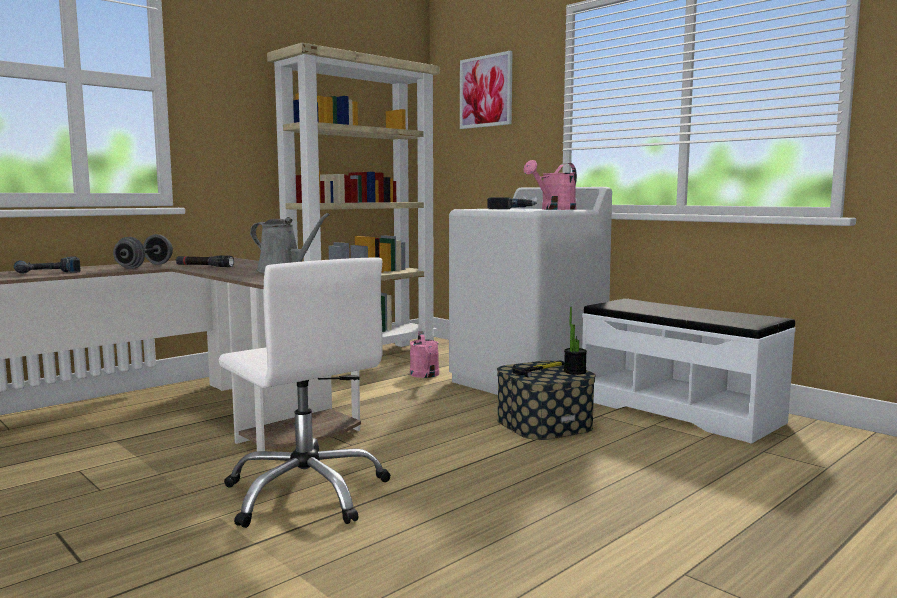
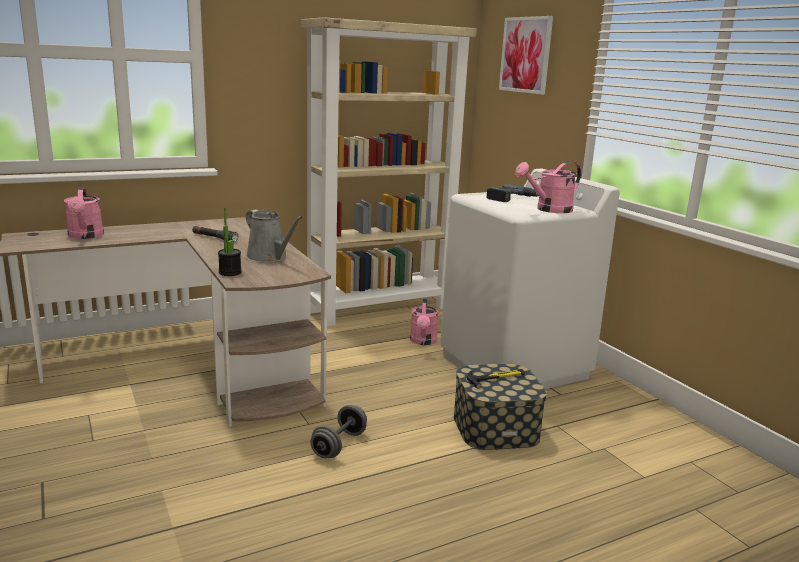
camera: 15 degrees right, 10 degrees up
power drill [13,256,81,274] -> pink watering can [64,186,104,239]
grey dumbbell [113,234,173,269] -> grey dumbbell moved to [310,405,367,458]
white office chair [219,257,391,528] -> none
potted plant [564,307,587,375] -> potted plant moved to [218,207,242,276]
white bench [582,299,796,444] -> none

